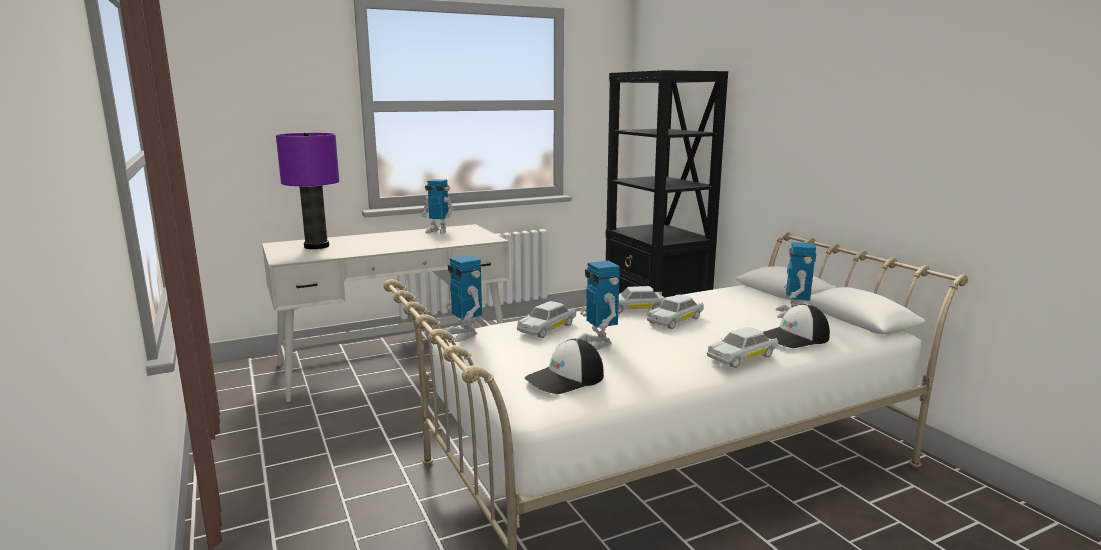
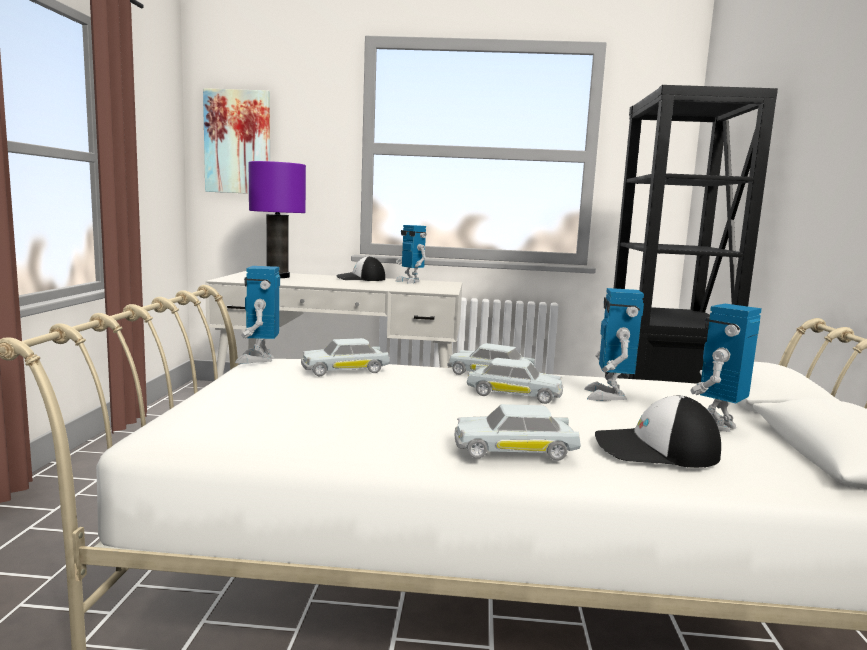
camera: 30 degrees right, 5 degrees down
cap [525,339,604,394] -> cap moved to [337,256,385,281]
toy robot [578,261,620,350] -> toy robot moved to [584,288,644,401]
white toy car [647,295,704,329] -> white toy car turned 150 degrees counterclockwise [467,358,563,404]
none -> picture [203,88,270,194]

